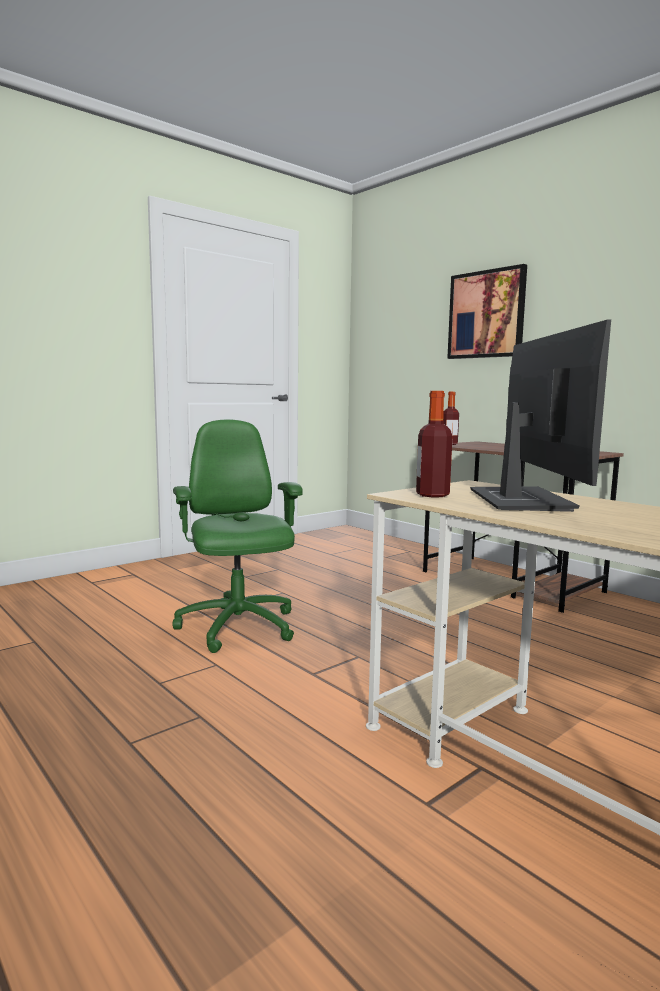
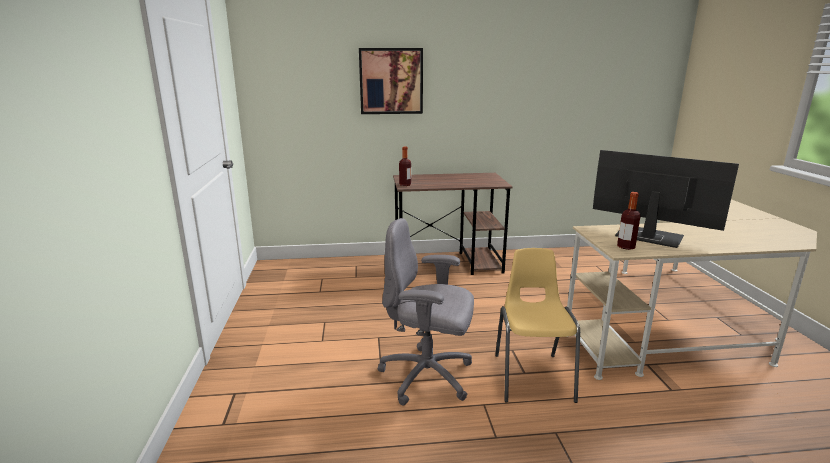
camera: 55 degrees left, 10 degrees up
green office chair [172,420,303,653] -> grey office chair [378,218,474,406]
none -> yellow chair [495,248,580,403]

